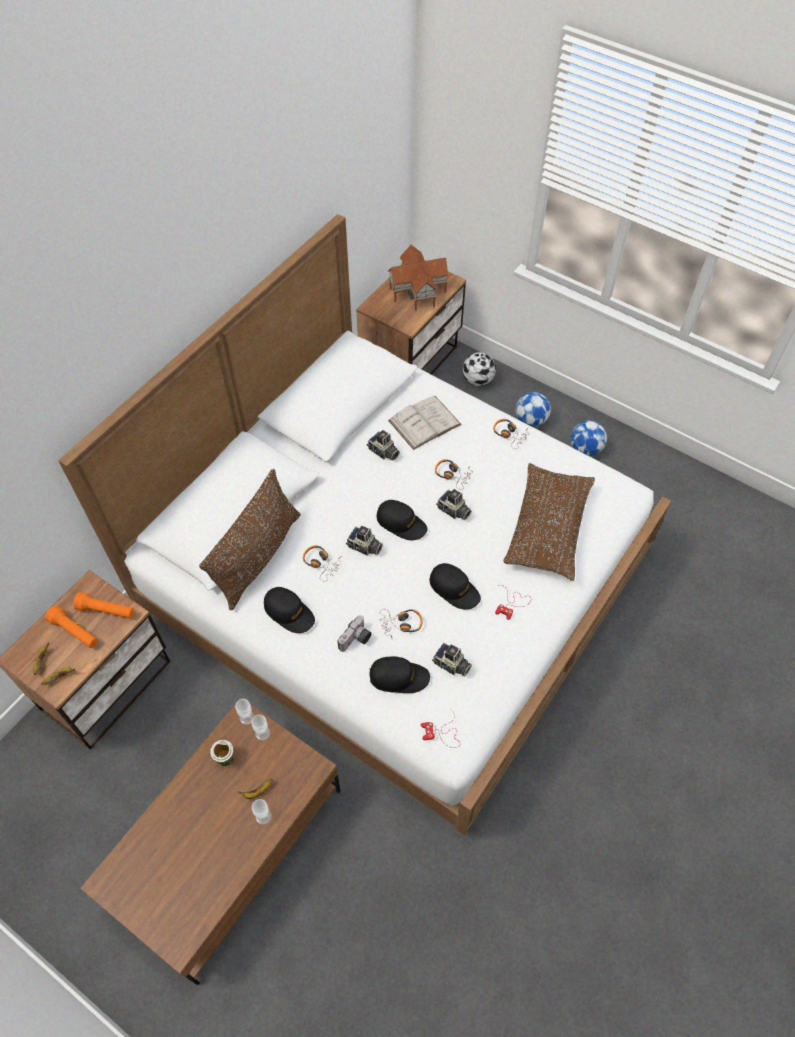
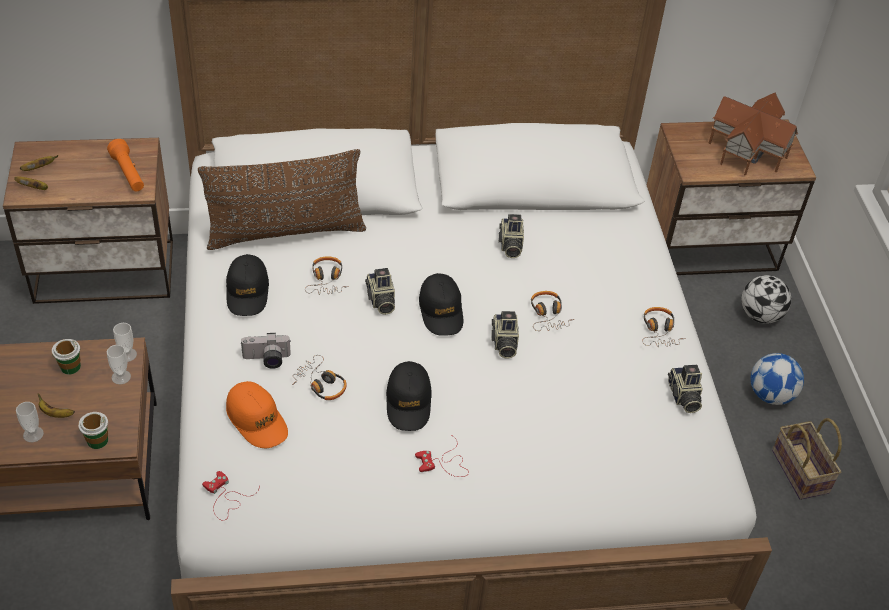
camera: 45 degrees right, 10 degrees down
orange flashlight [45,605,98,648] -> none
black cap [369,656,430,693] -> orange cap [226,381,288,448]
white book [388,396,461,450] -> none
camera [432,643,472,677] -> camera moved to [668,365,703,413]
brown pillow [503,463,595,581] -> none
football [571,420,607,456] -> basket [772,418,842,500]
none -> cup [78,412,108,449]

